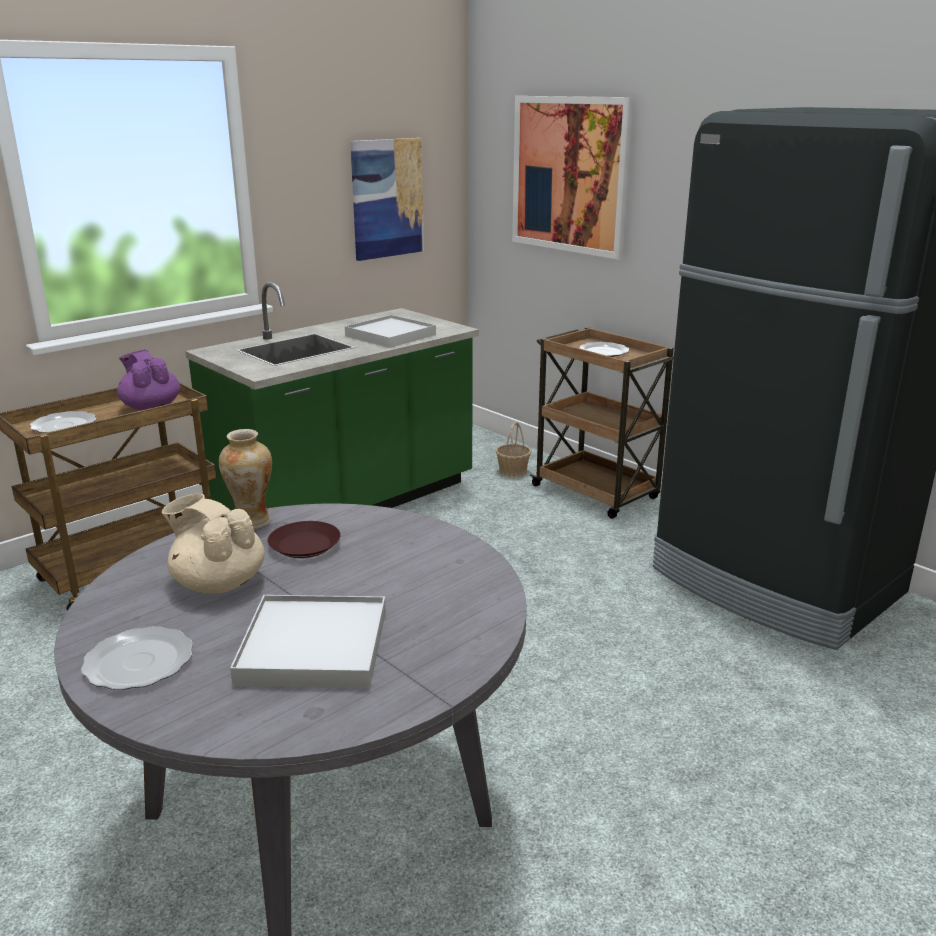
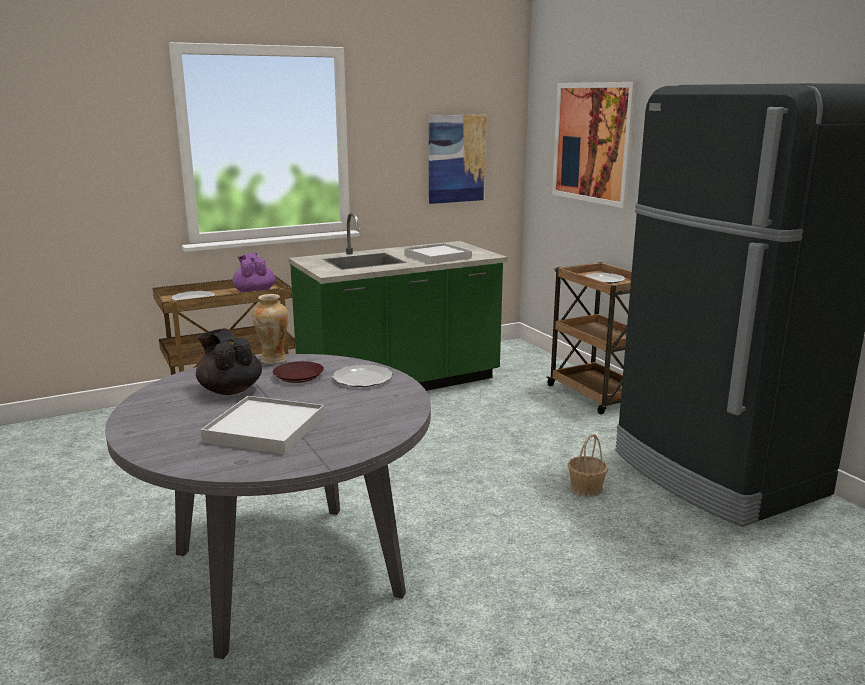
camera: 15 degrees right, 5 degrees down
plate [81,626,193,690] -> plate moved to [333,365,393,387]
beige teapot [162,493,265,594] -> black teapot [196,328,262,395]
basket [496,422,531,478] -> basket moved to [567,434,609,497]

